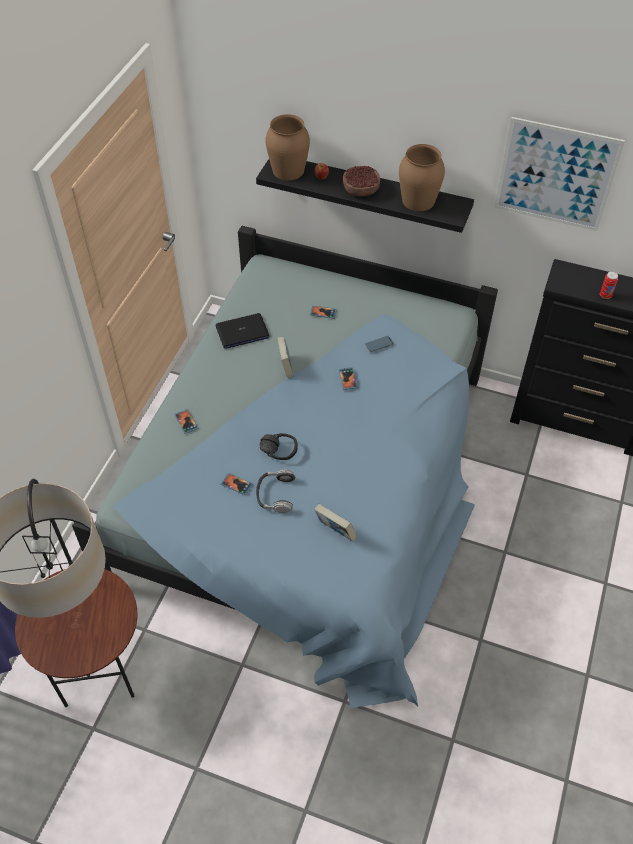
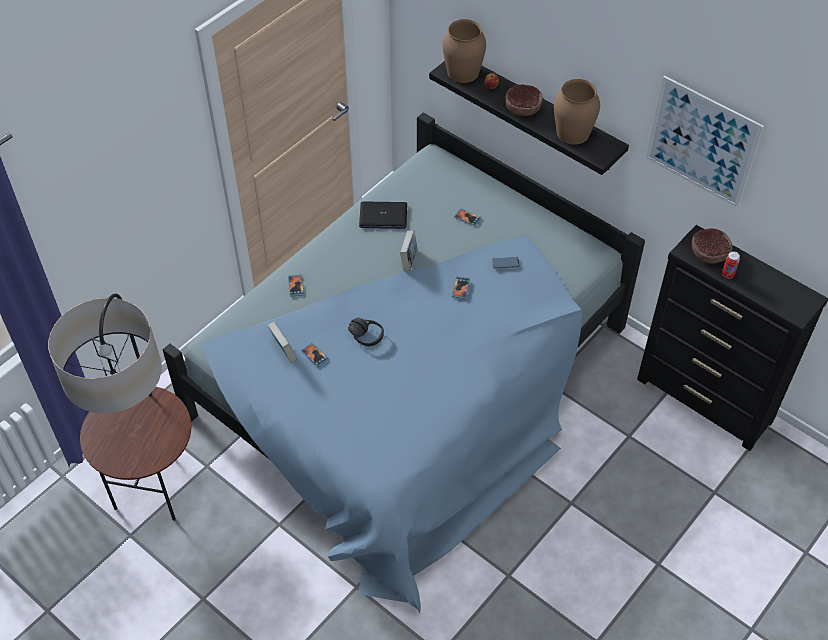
camera: 20 degrees right, 0 degrees up
headphones [256,469,295,513] -> none
book [314,503,357,542] -> book moved to [268,321,297,363]
none -> bowl [691,229,733,264]

